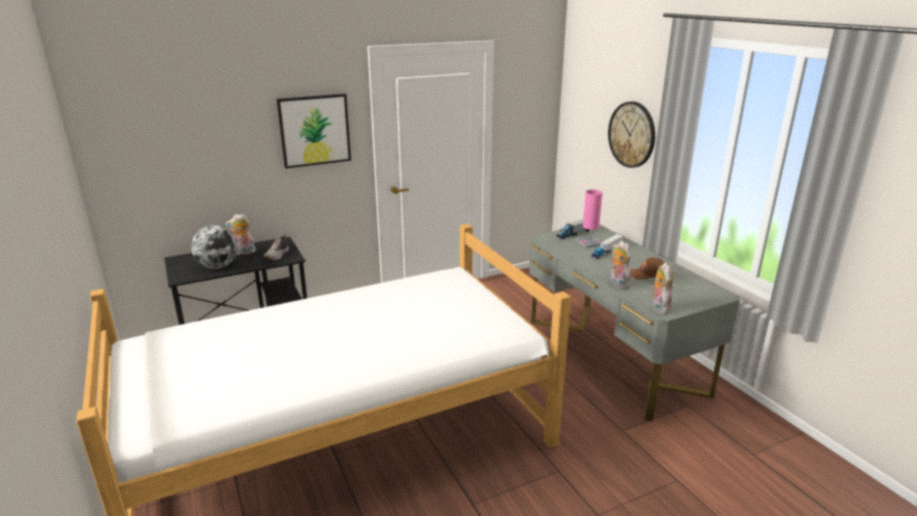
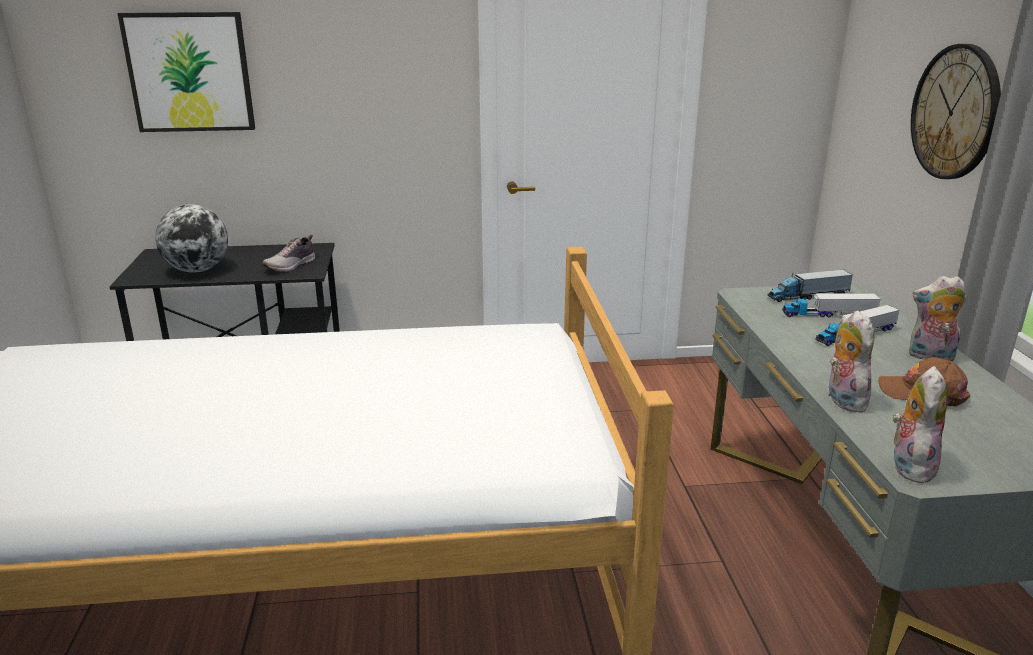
camera: 20 degrees right, 0 degrees up
plush toy [225,214,256,255] -> plush toy moved to [909,276,967,361]
picture [276,94,351,169] -> picture moved to [117,12,255,132]
pink table lamp [575,190,603,248] -> toy truck [782,293,880,317]

